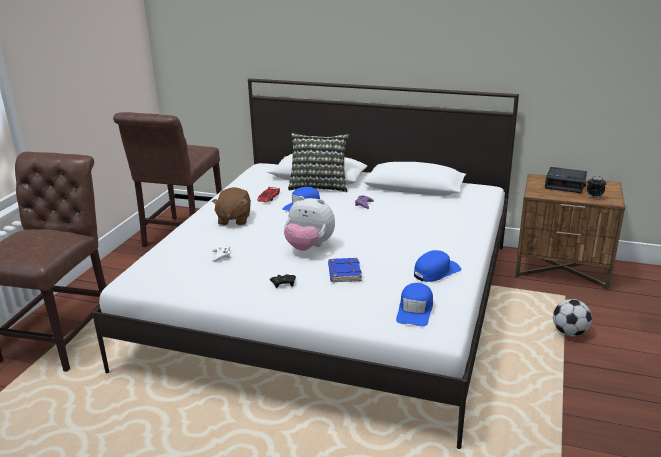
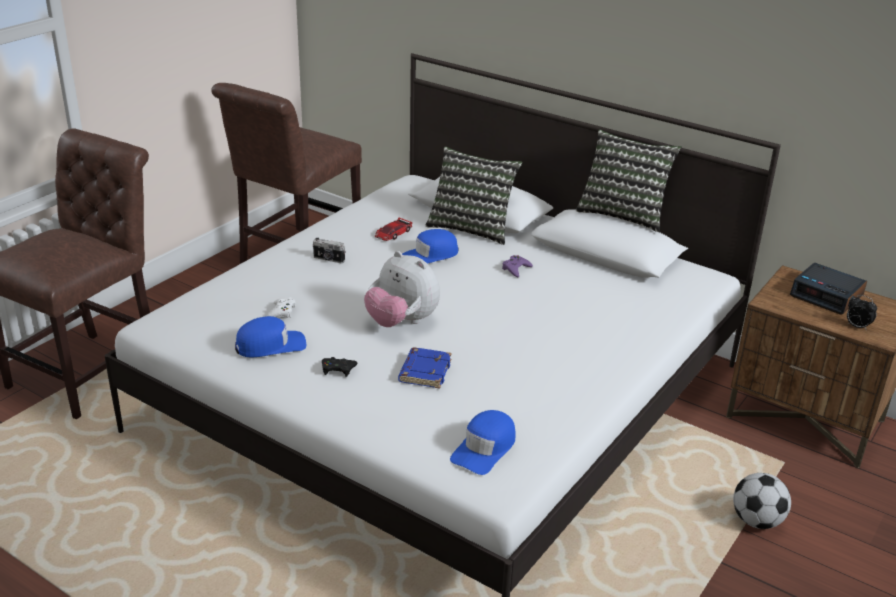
camera: 15 degrees right, 5 degrees up
brown plush toy [212,187,251,225] -> camera [313,238,345,264]
blue cap [414,250,462,282] -> blue cap moved to [235,316,306,357]
none -> pillow [576,130,682,232]

